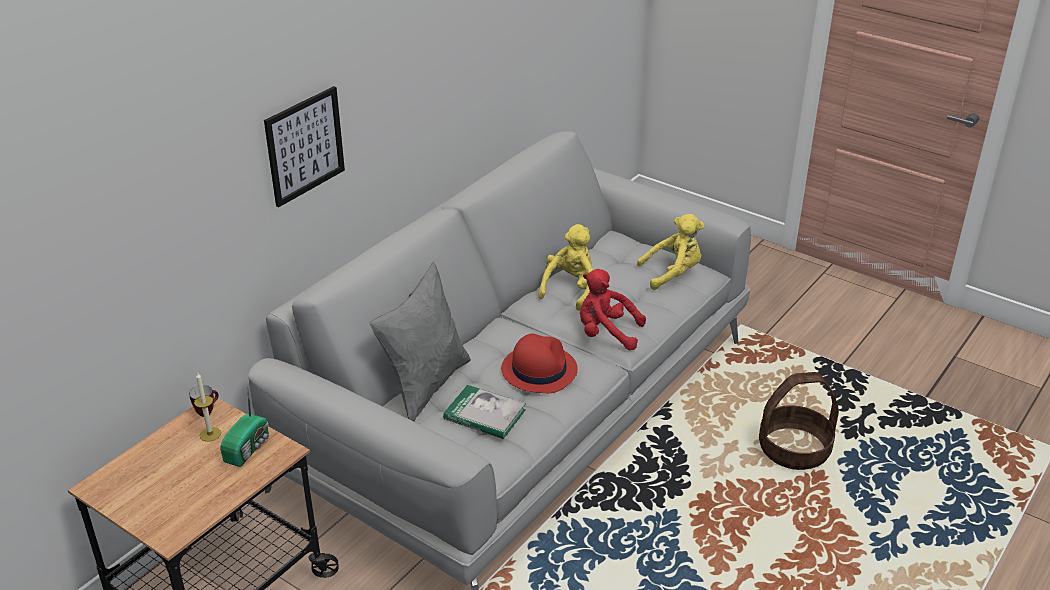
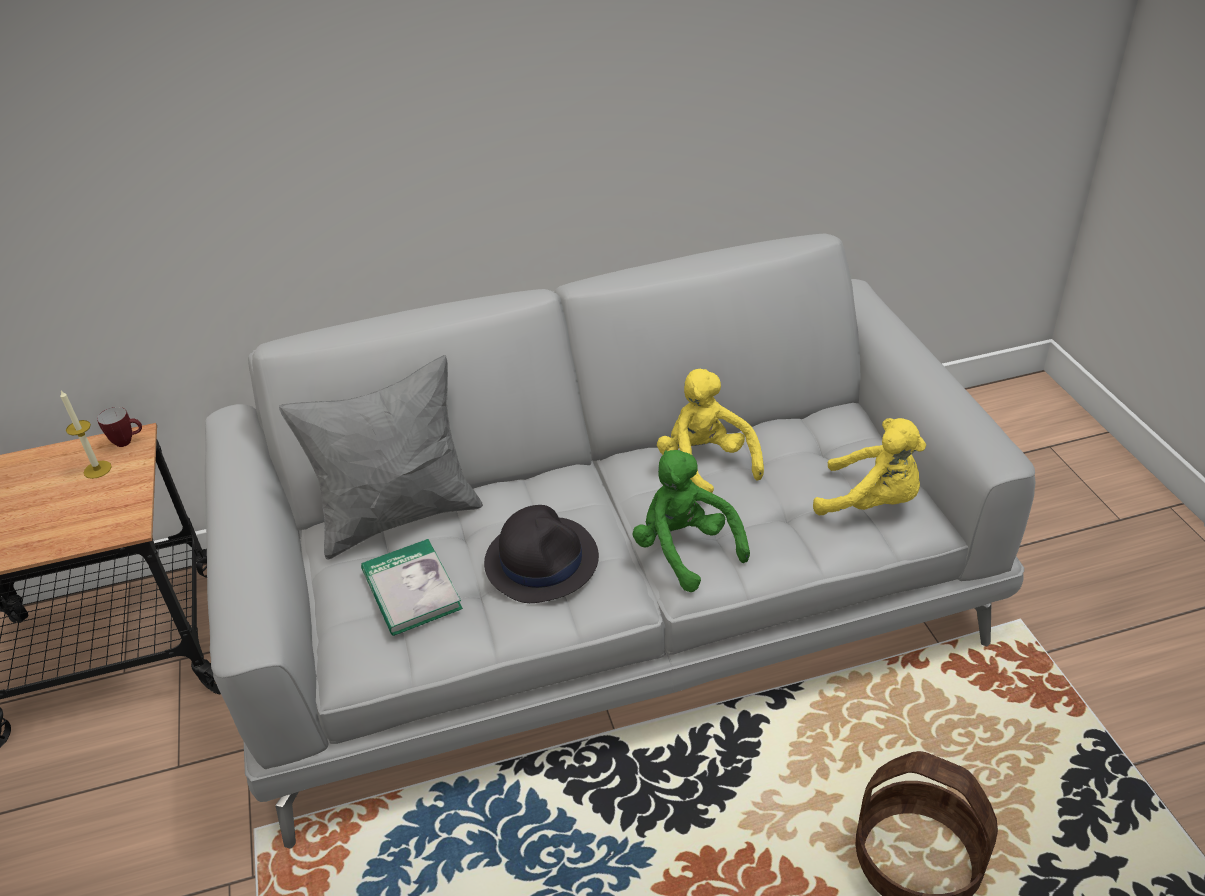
camera: 40 degrees right, 5 degrees up
radio [220,391,269,467] -> none
picture [264,86,345,207] -> none
red hat [501,334,578,393] -> black hat [484,505,599,603]
yellow plush toy [538,224,593,311] -> yellow plush toy turned 90 degrees counterclockwise [657,369,764,493]
red plush toy [580,269,646,350] -> green plush toy [633,450,750,592]

